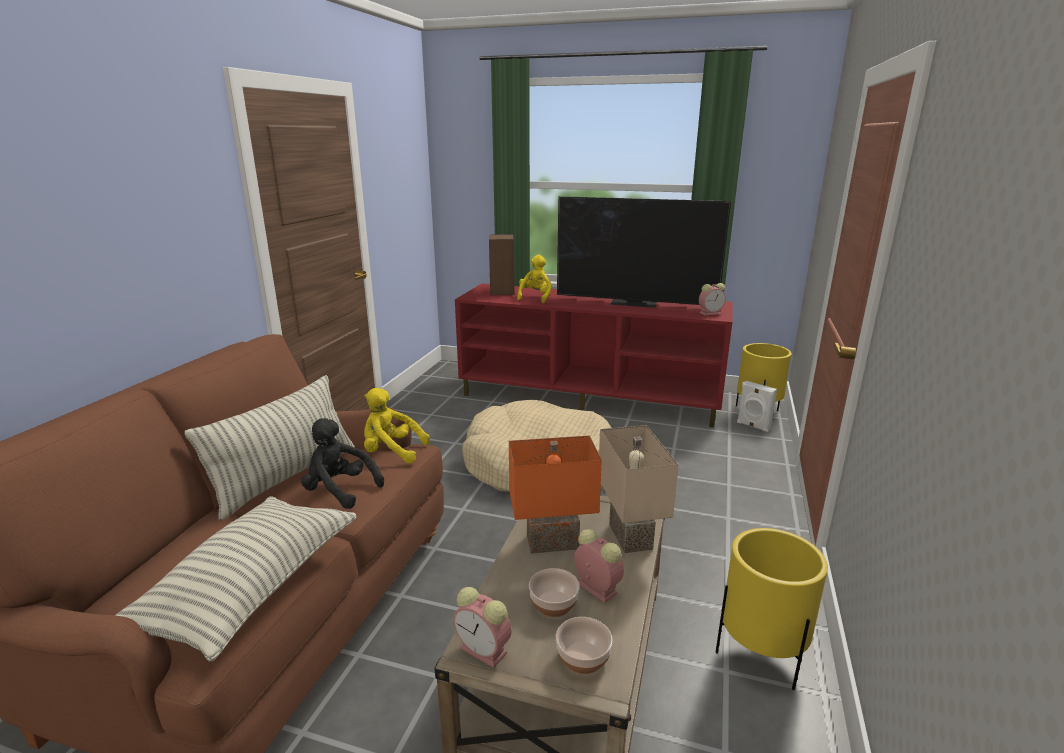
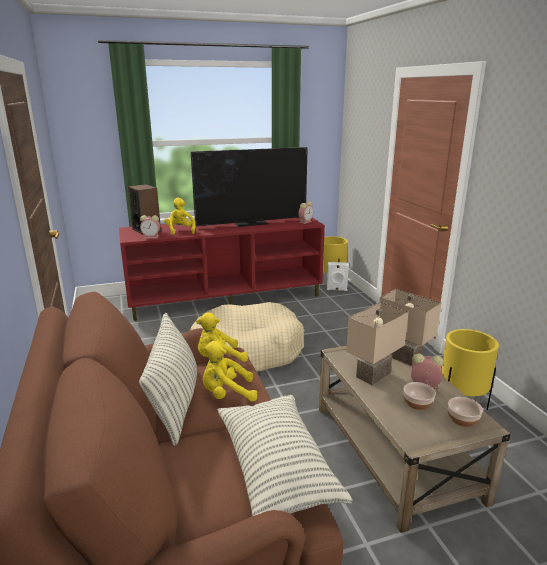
camera: 35 degrees left, 0 degrees up
black plush toy [301,418,384,509] -> yellow plush toy [201,341,258,402]
alarm clock [454,587,512,668] -> alarm clock moved to [140,215,160,239]
orange table lamp [509,436,602,554] -> beige table lamp [346,302,409,385]

